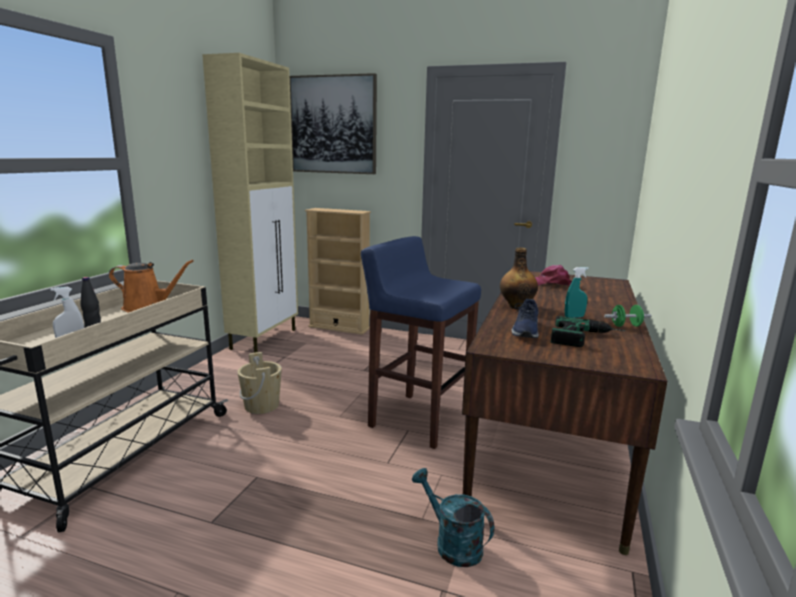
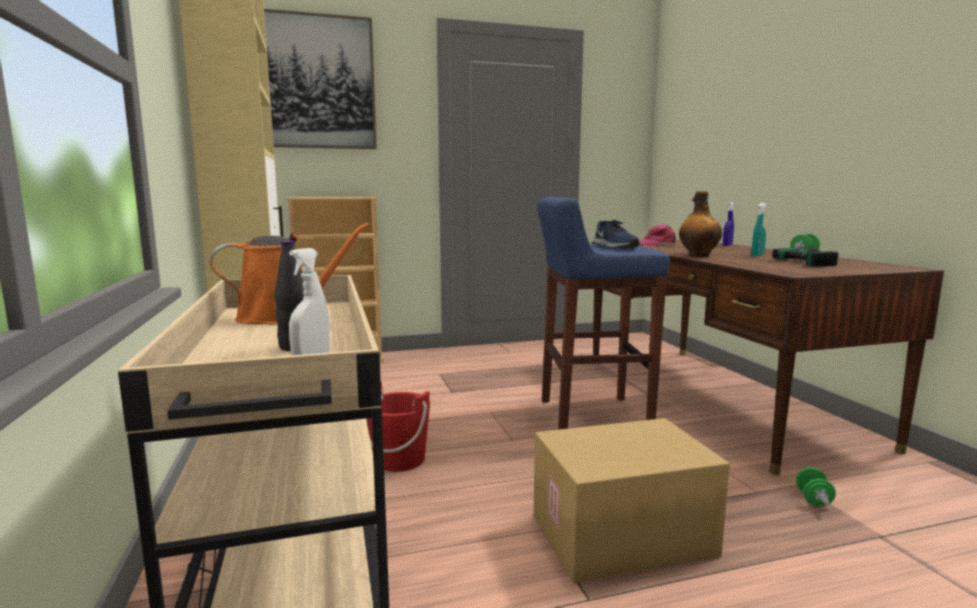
camera: 35 degrees left, 5 degrees down
beige bucket [237,352,282,414] -> red bucket [366,382,430,472]
turquoise watering can [412,468,494,567] -> green dumbbell [796,468,836,507]
blue shoe [512,299,539,338] -> blue shoe moved to [594,220,640,248]
none -> cardboard box [534,418,730,583]
none -> blue spray bottle [723,201,734,246]

